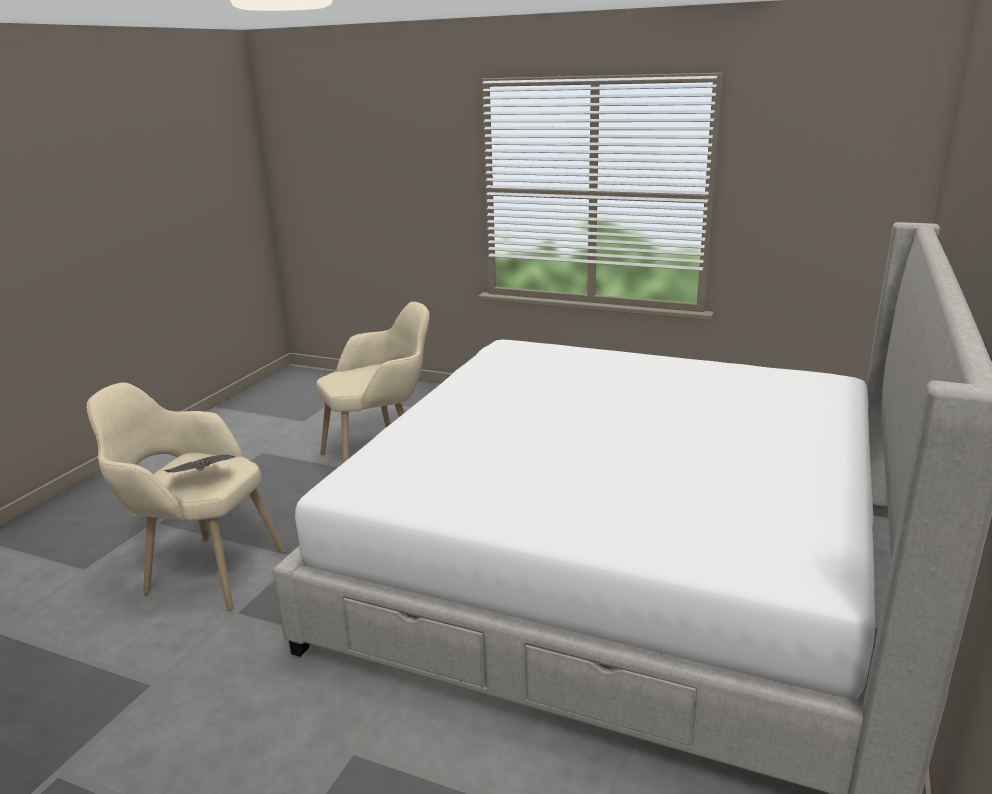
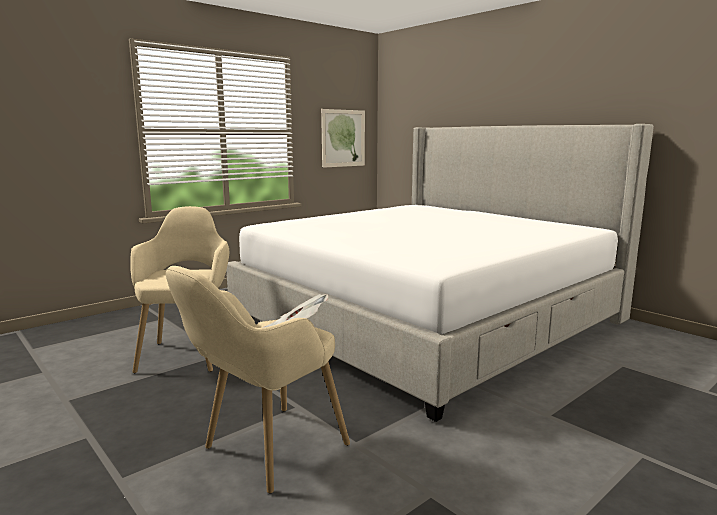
camera: 65 degrees left, 10 degrees down
none -> picture [321,109,365,168]

